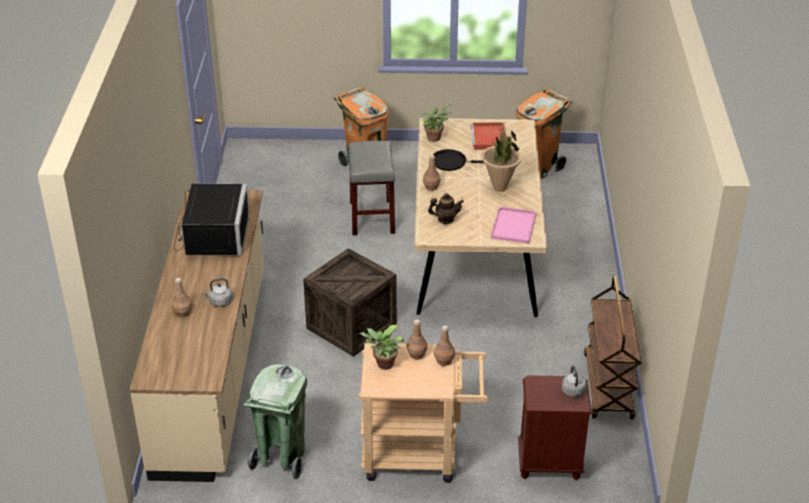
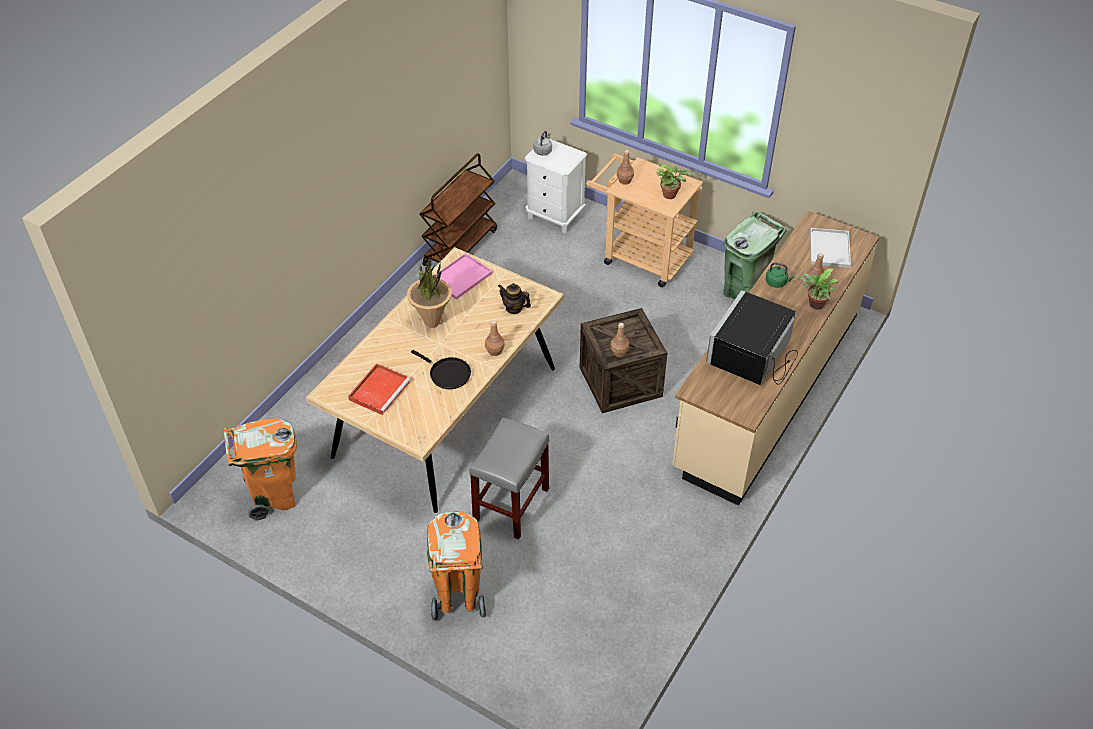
camera: 150 degrees left, 10 degrees up
grey kettle [201,278,232,307] -> green kettle [766,262,795,288]
brown bottle [406,319,427,360] -> brown bottle moved to [610,323,629,357]
potted plant [421,104,451,142] -> potted plant moved to [800,268,838,310]
brown nightstand [518,375,592,480] -> white nightstand [525,139,587,233]
none -> white tray [810,228,851,268]

